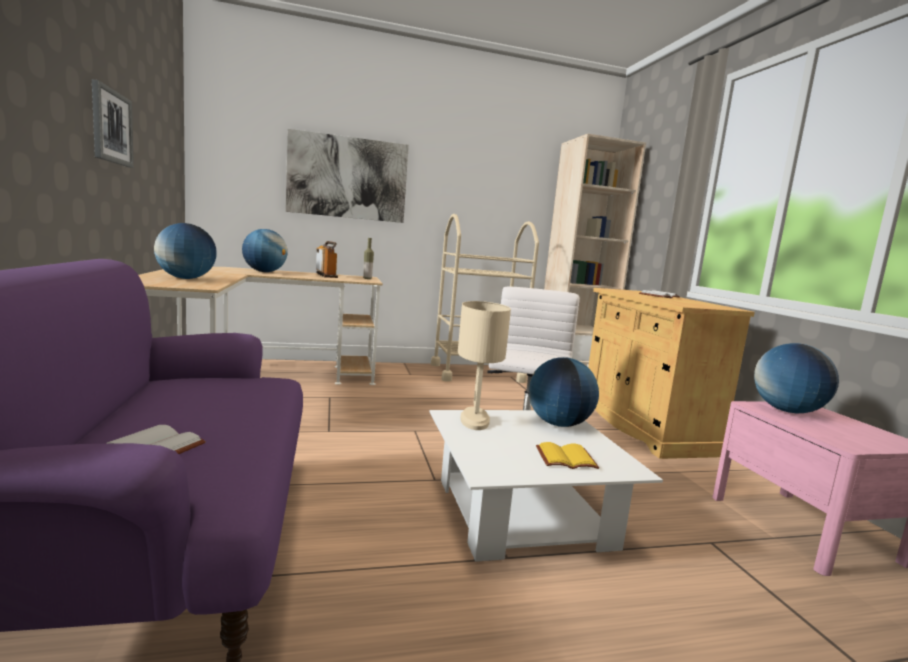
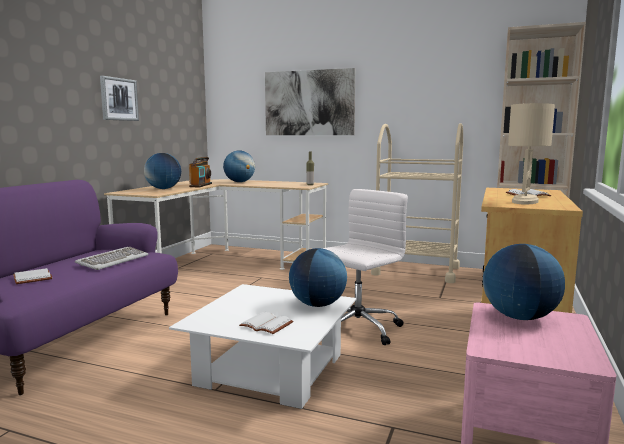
camera: 35 degrees right, 0 degrees up
radio [316,241,338,278] -> radio moved to [189,157,212,187]
beige table lamp [458,301,511,430] -> beige table lamp moved to [508,103,555,204]
yellow book [536,442,599,469] -> white book [239,312,293,334]
none -> keyboard [75,247,149,270]

